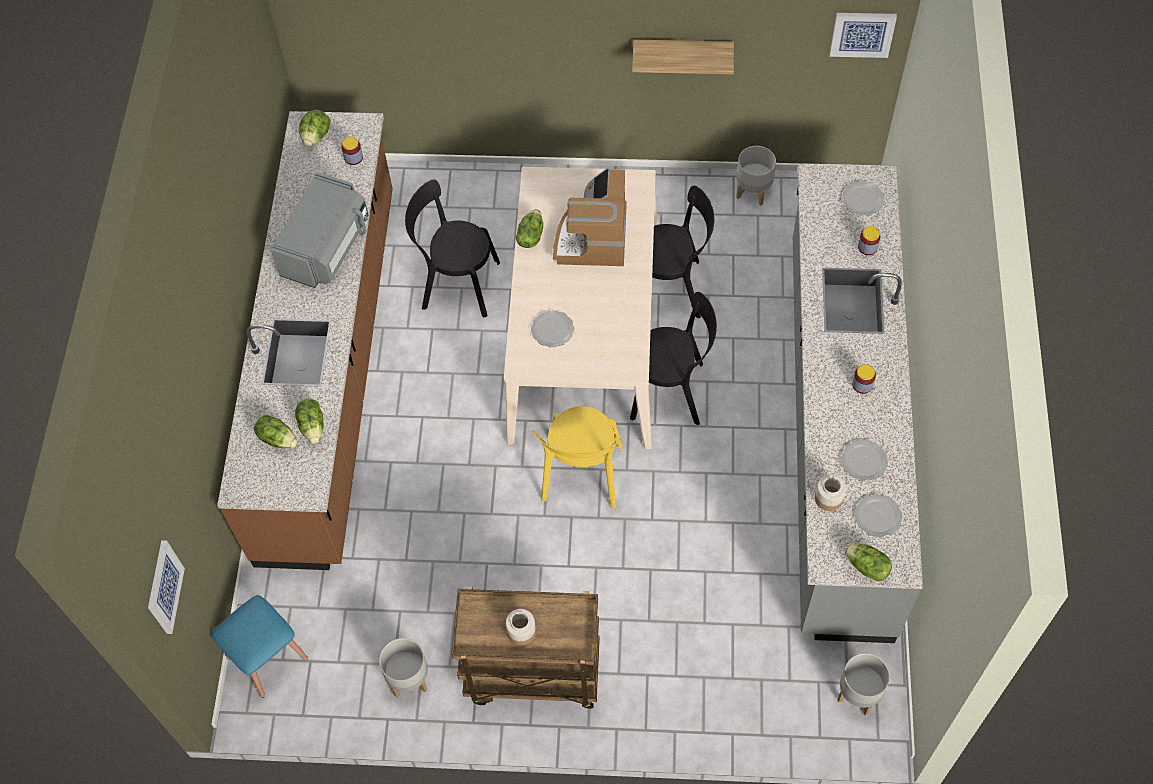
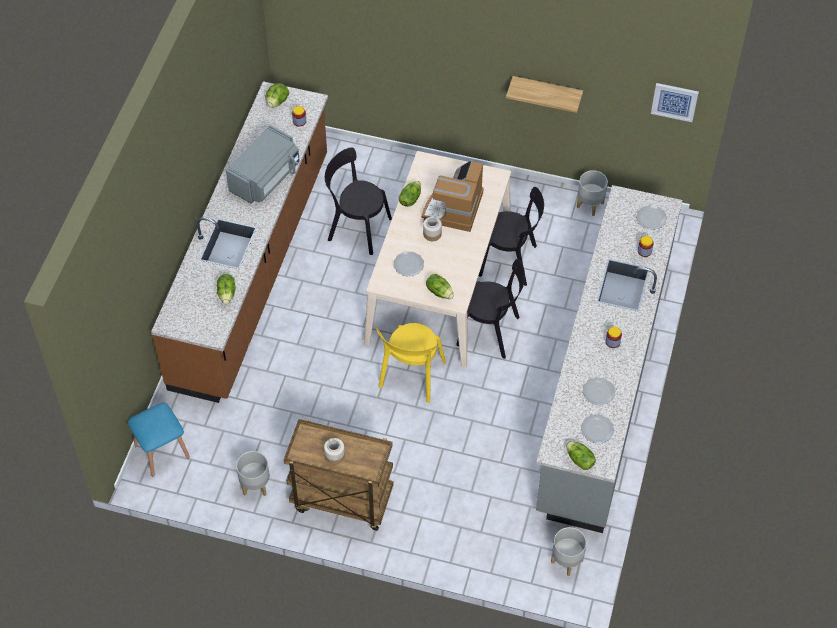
camera: 10 degrees right, 5 degrees down
picture [148,540,185,634] -> none
lettuce [254,415,297,448] -> lettuce moved to [426,274,454,299]
jar [815,474,846,511] -> jar moved to [423,217,442,241]

